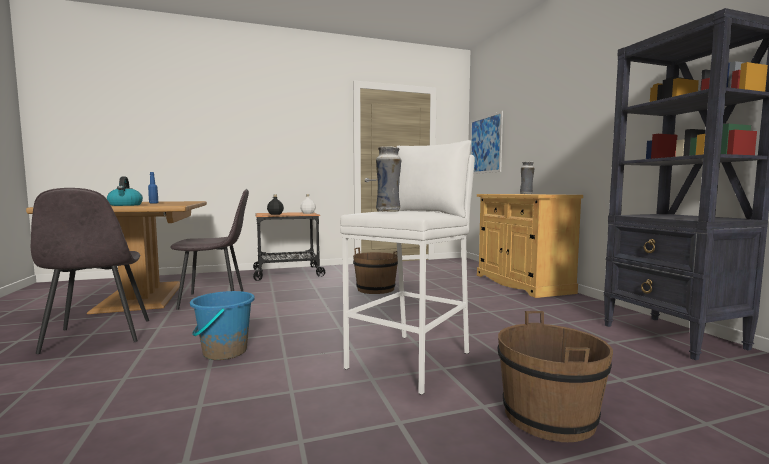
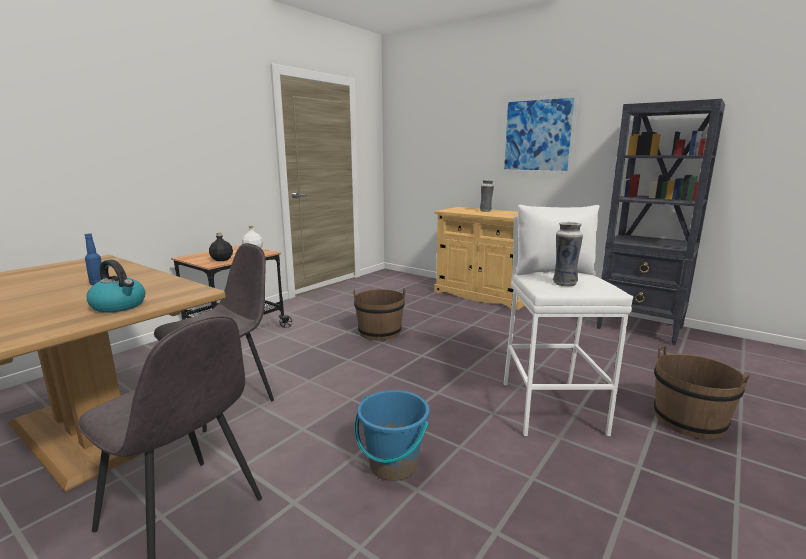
camera: 35 degrees left, 10 degrees up
picture [470,111,503,174] -> picture moved to [501,94,578,174]

